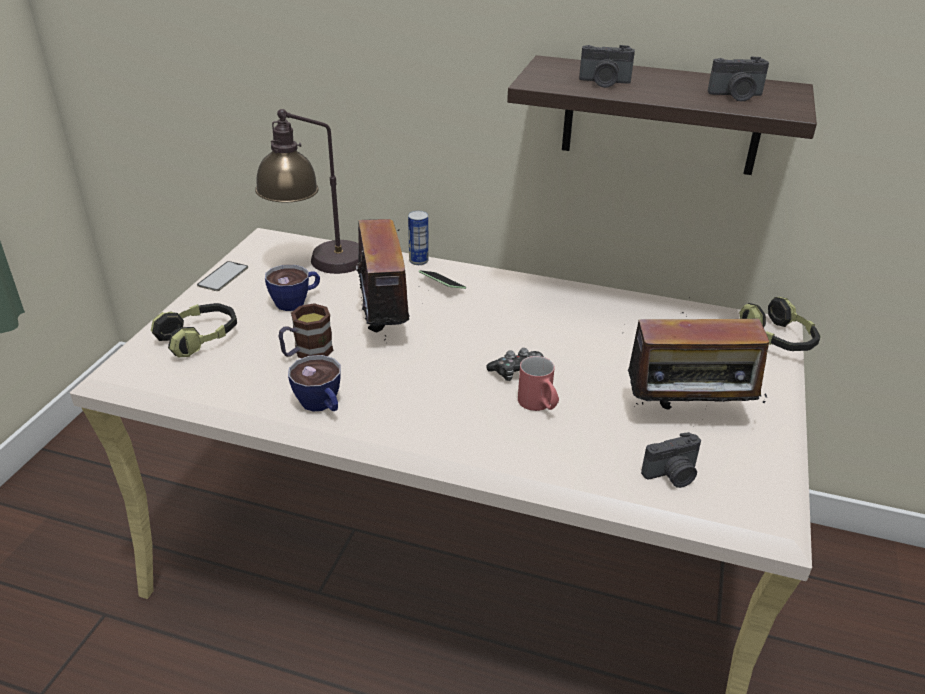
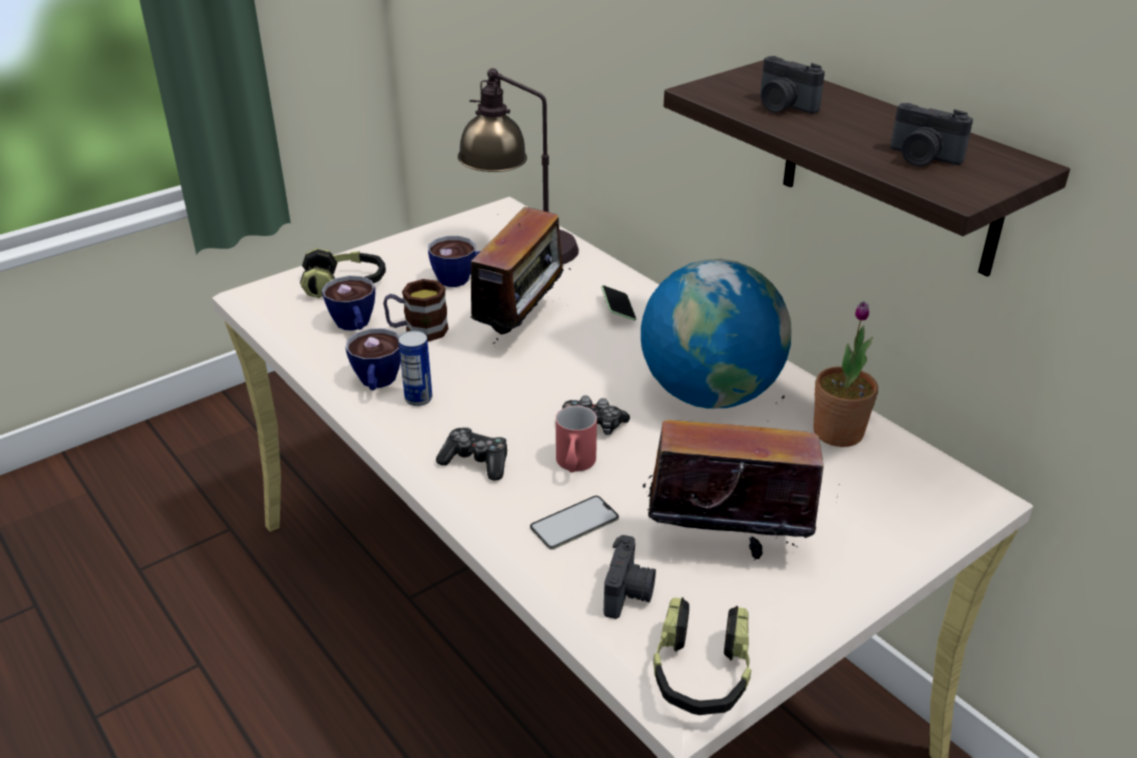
camera: 35 degrees right, 0 degrees up
phone [197,261,248,291] -> phone moved to [530,495,619,550]
can [408,211,429,265] -> can moved to [398,331,432,406]
radio [628,312,769,420] -> radio turned 150 degrees clockwise [643,395,838,560]
camera [641,432,701,488] -> camera turned 90 degrees counterclockwise [604,535,656,619]
headphones [739,297,821,351] -> headphones moved to [653,597,751,715]
none -> cup [322,275,375,331]
none -> game controller [436,427,507,481]
none -> globe [641,259,791,408]
none -> potted plant [813,301,878,447]

